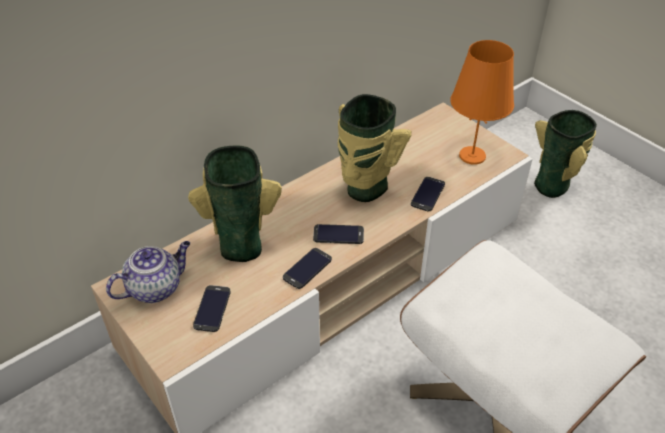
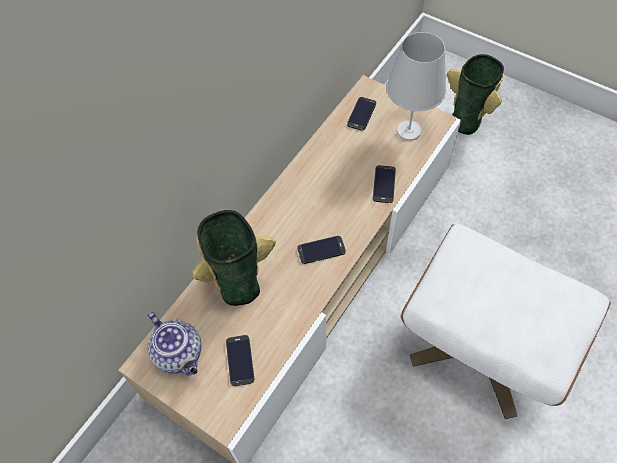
camera: 15 degrees left, 15 degrees up
teapot [106,241,190,303] -> teapot turned 105 degrees clockwise [147,311,202,376]
phone [283,248,332,289] -> phone moved to [347,97,376,131]
vase [338,94,412,202] -> none
orange table lamp [450,40,514,165] -> white table lamp [386,32,447,141]

